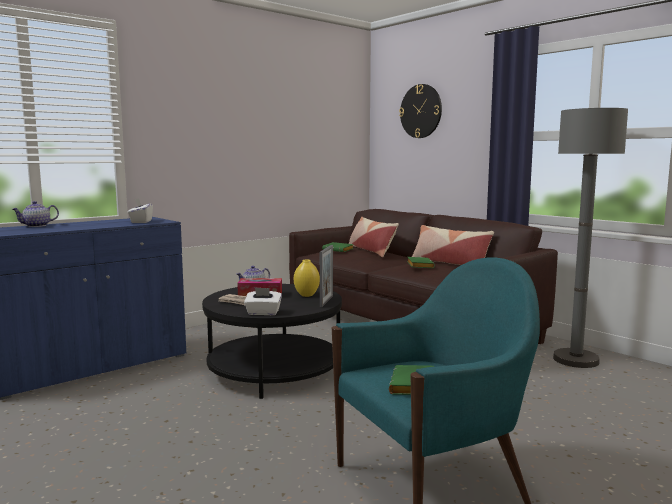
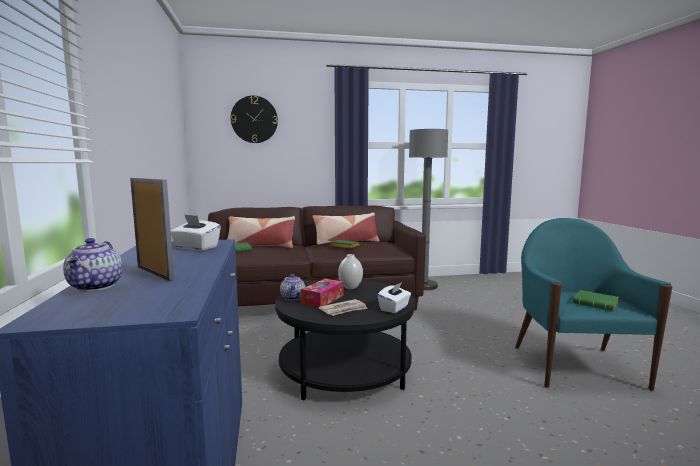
camera: 60 degrees left, 0 degrees up
yellow vase [294,260,320,297] -> white vase [338,254,363,289]
picture frame [320,245,333,307] -> picture frame moved to [130,178,174,281]

